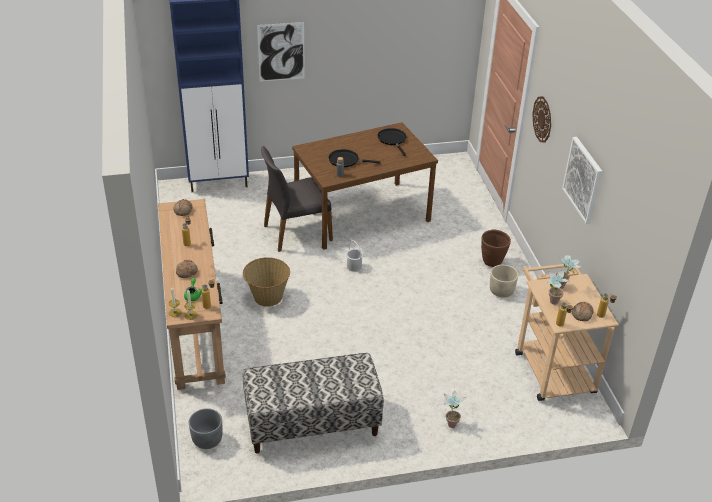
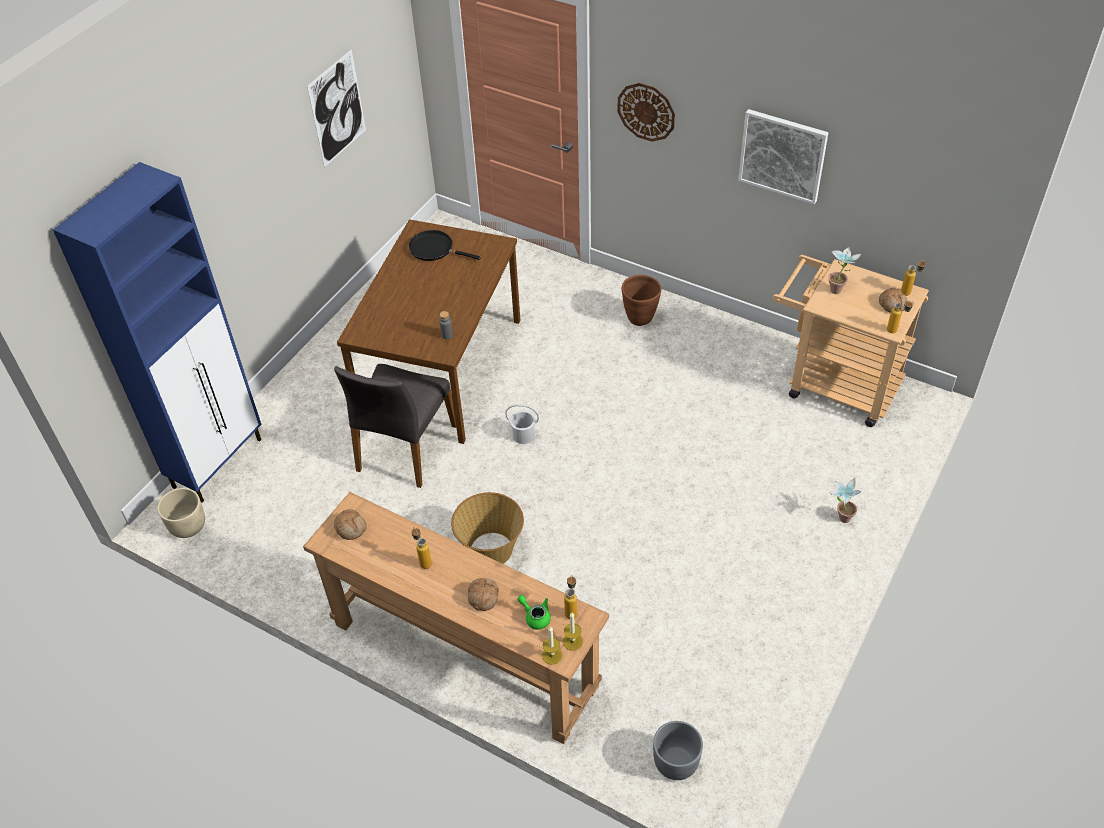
camera: 45 degrees left, 10 degrees up
bench [243,353,384,454] -> none
picture [257,22,305,82] -> picture moved to [307,49,366,167]
black frying pan [328,149,381,167] -> none
beige planter [490,265,518,298] -> beige planter moved to [157,488,205,538]
potted plant [547,269,570,305] -> none

